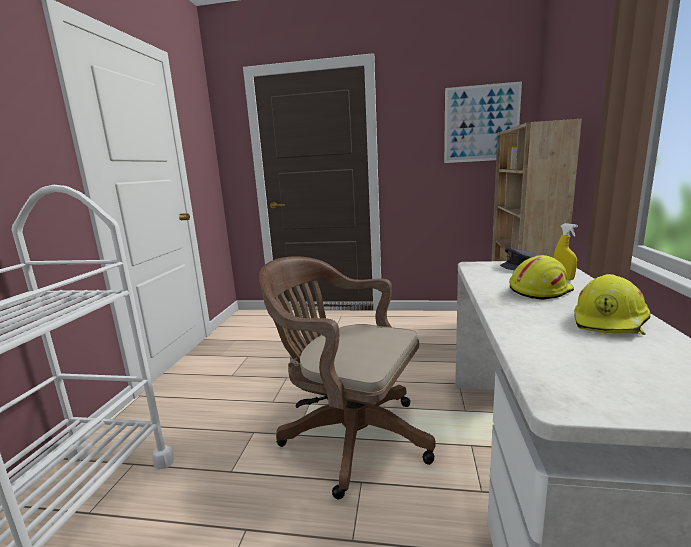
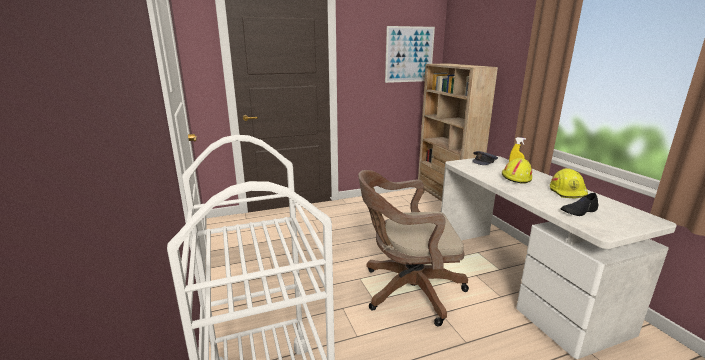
camera: 30 degrees left, 5 degrees up
none -> black shoe [560,193,599,216]

